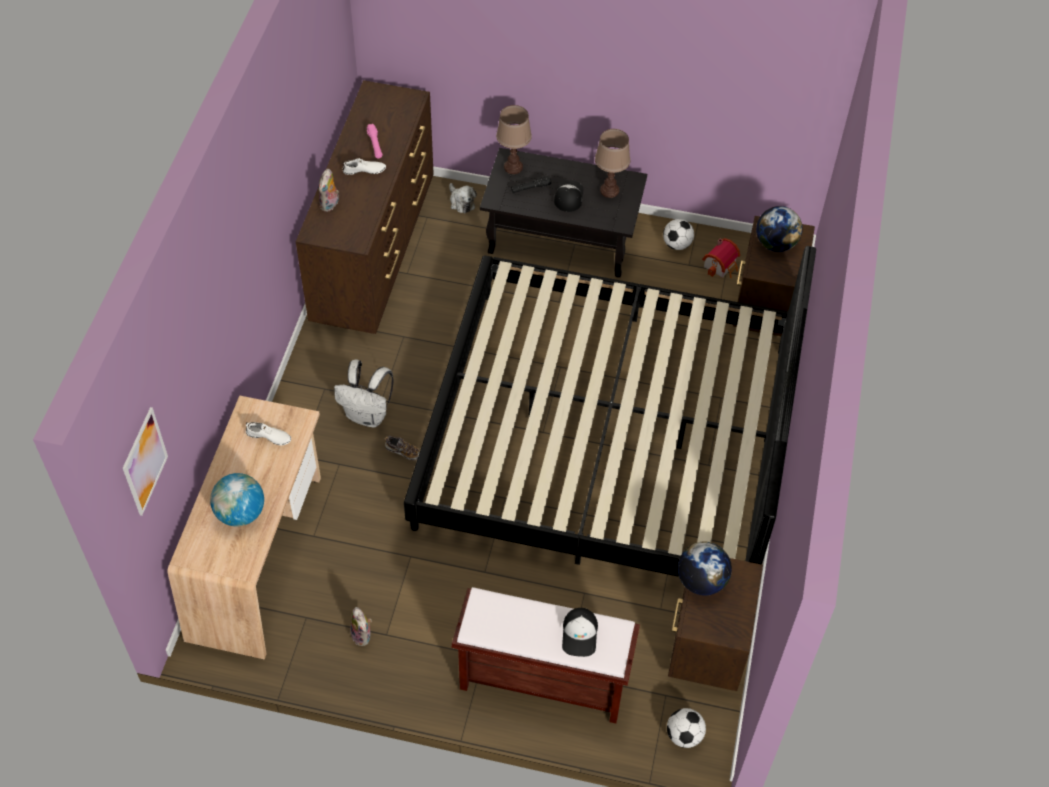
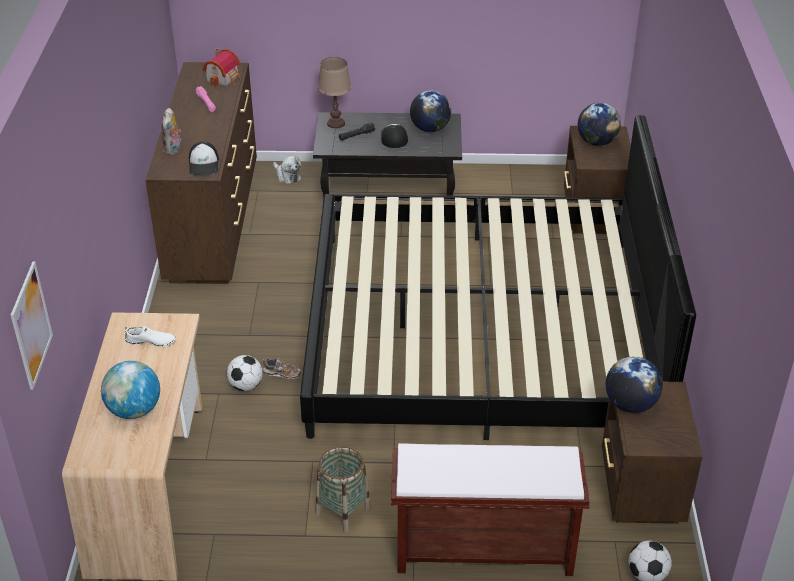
camera: 10 degrees left, 15 degrees down
white backpack [334,360,394,428] -> none
white shoe [343,158,386,175] -> none
plush toy [350,607,372,646] -> none
cap [562,608,598,657] -> cap moved to [189,142,219,175]
brown table lamp [595,129,630,198] -> globe [410,91,451,132]
football [663,219,694,250] -> football moved to [227,355,263,391]
toy house [702,238,740,278] -> toy house moved to [203,48,241,87]
none -> basket [315,446,371,532]

